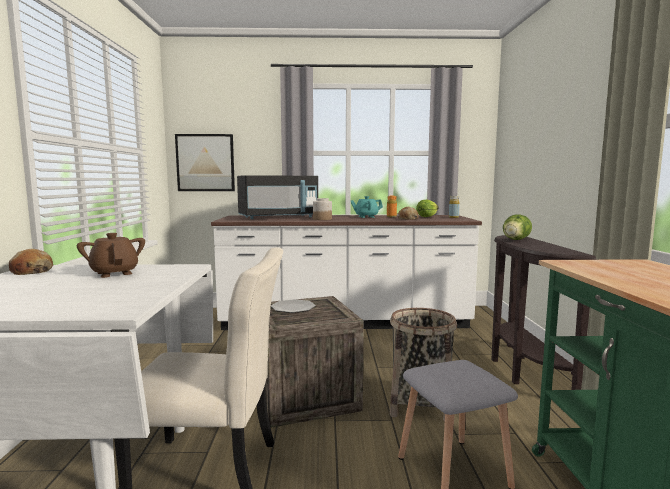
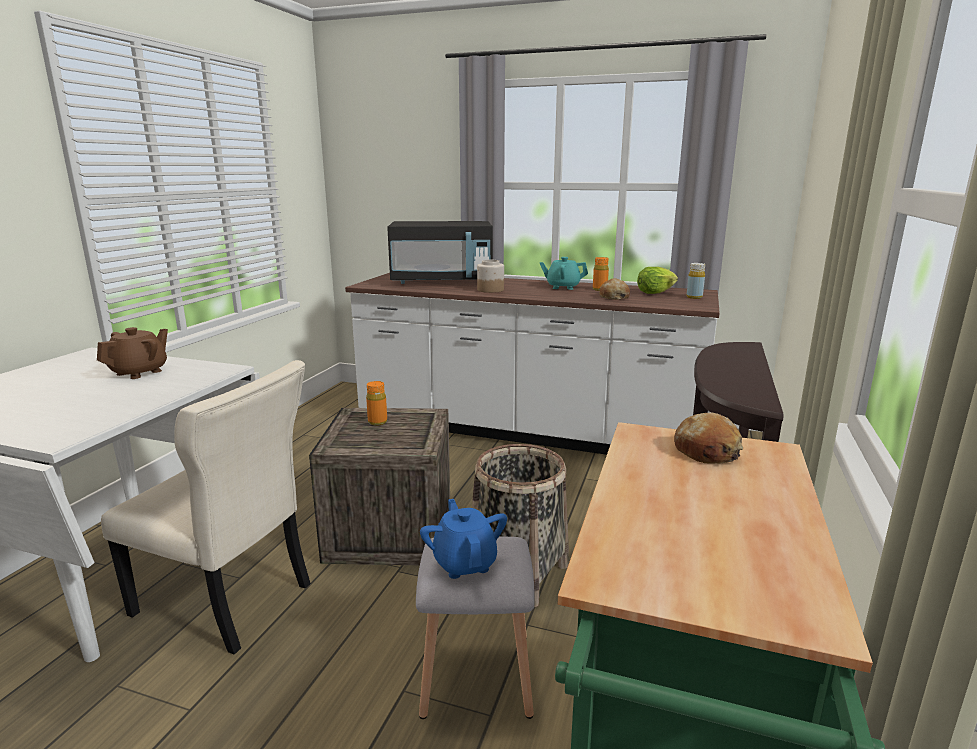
camera: 20 degrees right, 10 degrees up
bread [9,249,53,275] -> bread moved to [674,412,743,464]
brown teapot [77,233,145,278] -> brown teapot turned 45 degrees clockwise [97,327,168,379]
picture [175,134,235,191] -> none
plate [271,299,316,313] -> orange bottle [366,381,387,426]
lettuce [503,214,532,240] -> none
none -> blue teapot [420,499,507,579]

